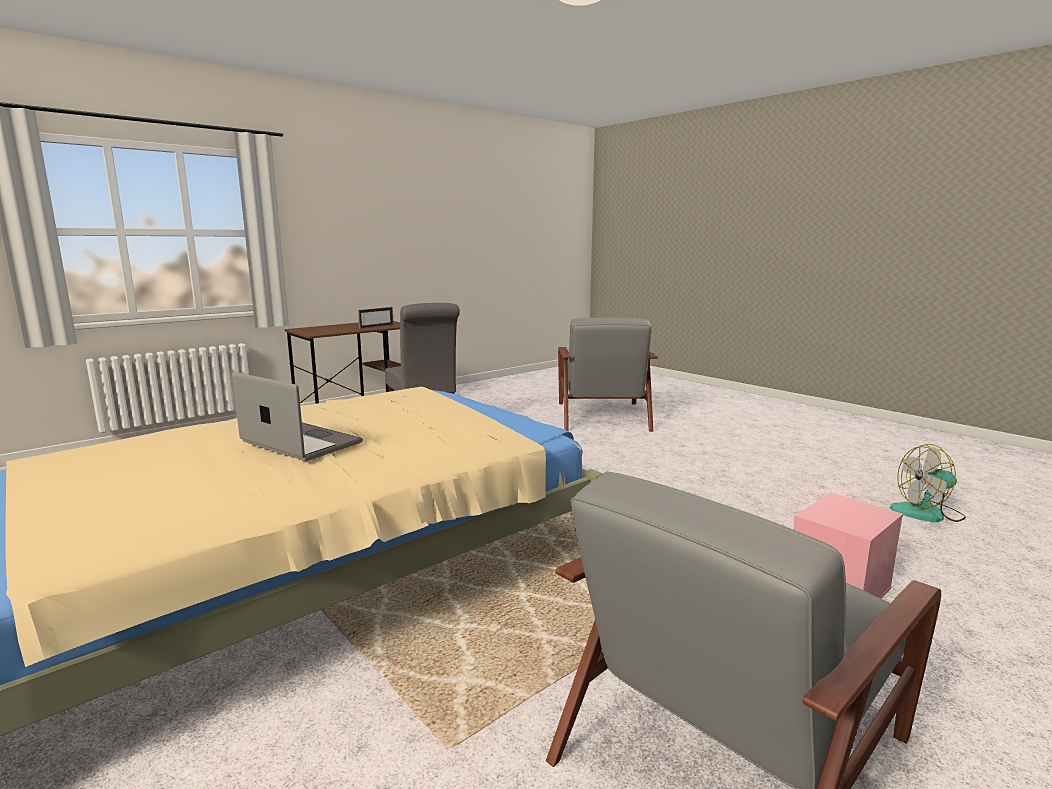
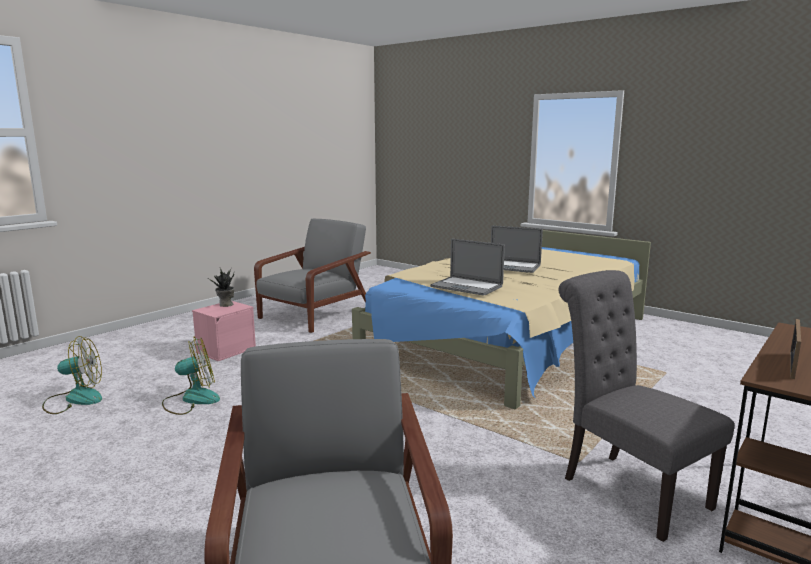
camera: 170 degrees right, 0 degrees up
none -> fan [162,337,220,415]
none -> potted plant [209,268,235,307]
none -> laptop [430,239,505,296]

